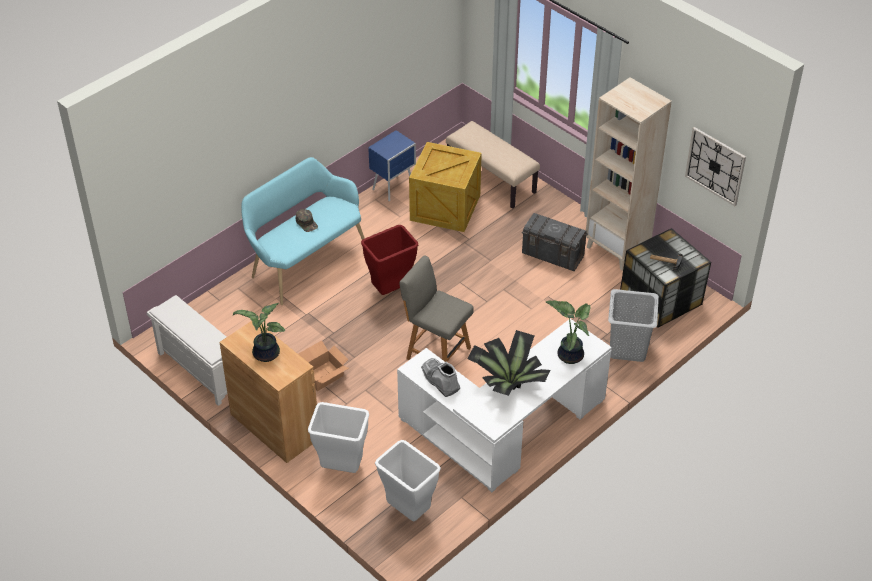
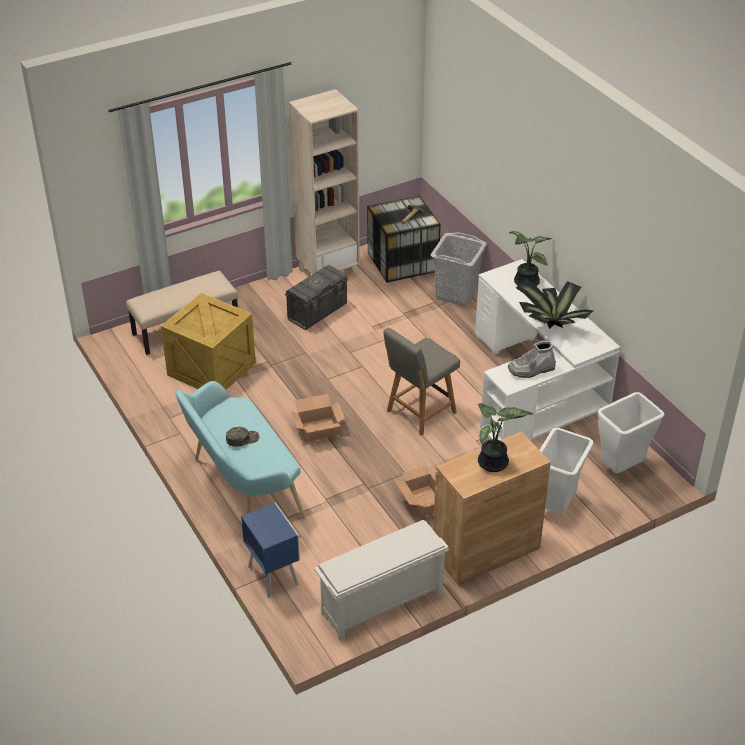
camera: 75 degrees left, 5 degrees down
red trash can [361,225,418,295] -> cardboard box [291,394,345,442]
blue nightstand [368,130,416,202] -> blue nightstand moved to [241,502,300,597]
wall clock [685,127,746,206] -> none

